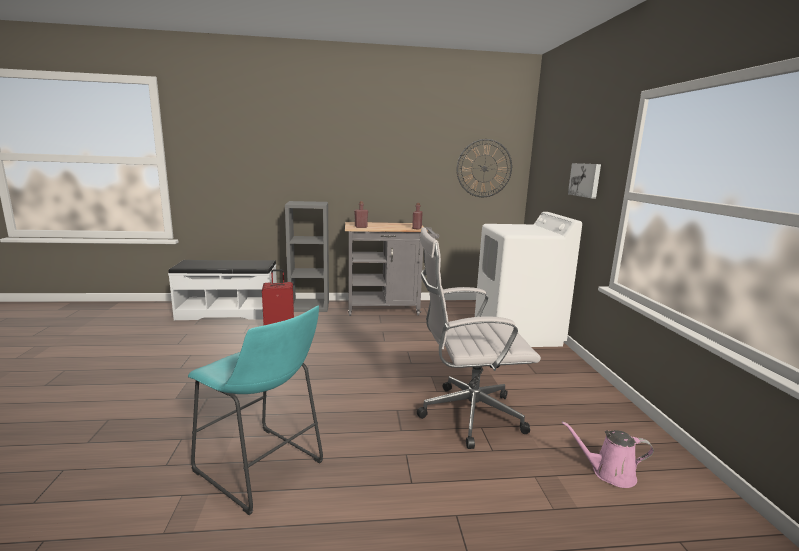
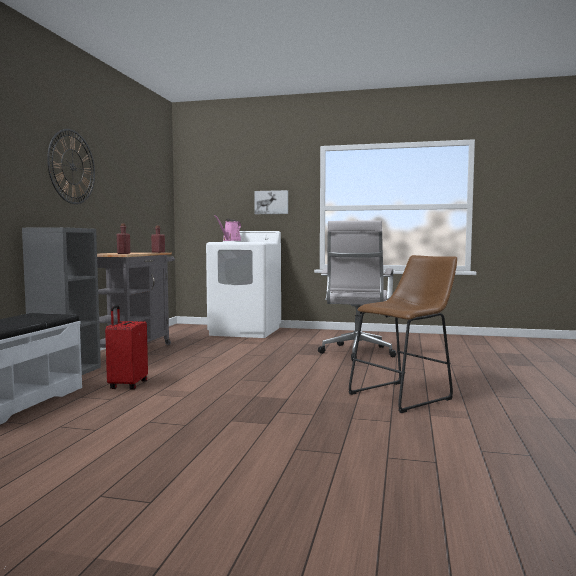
camera: 70 degrees left, 10 degrees down
turquoise stool [188,306,323,515] -> brown stool [349,255,457,413]
wall clock [457,139,512,197] -> wall clock moved to [47,129,95,204]
pink watering can [562,421,654,488] -> pink watering can moved to [215,215,242,241]

